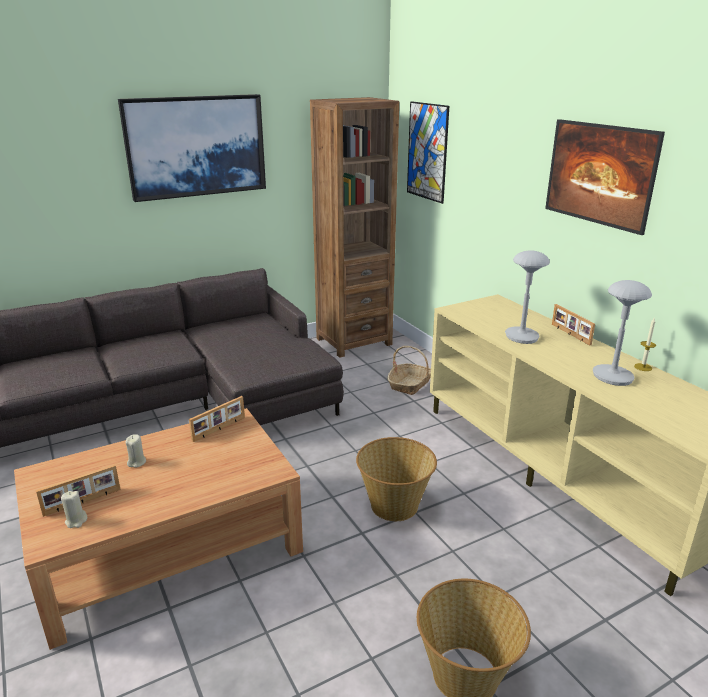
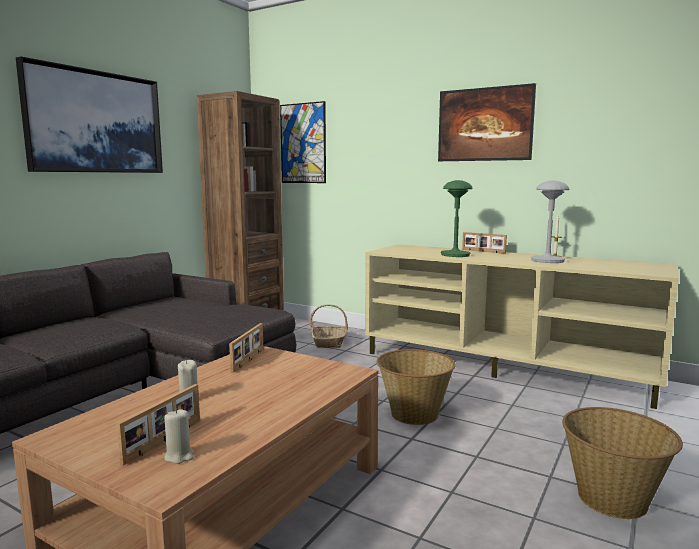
camera: 30 degrees left, 15 degrees down
grey table lamp [505,250,550,344] -> green table lamp [441,180,473,257]

